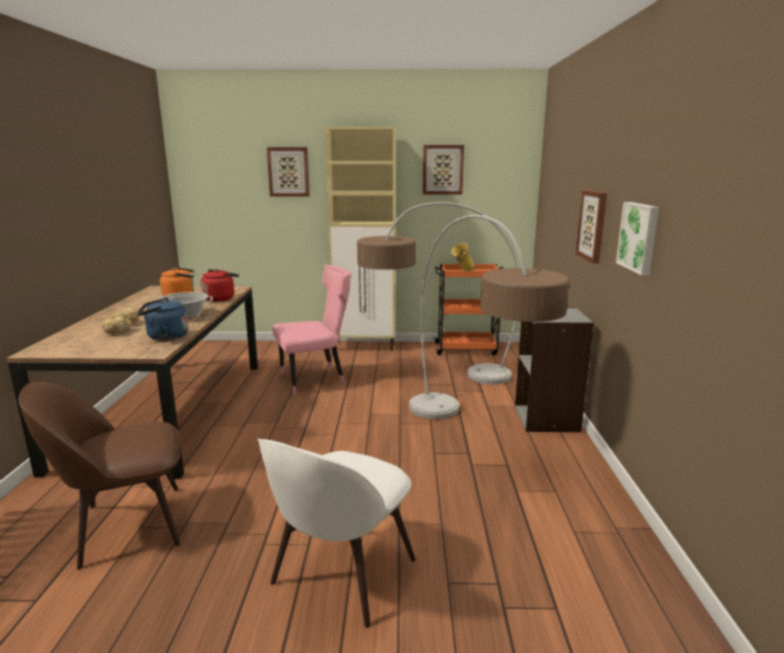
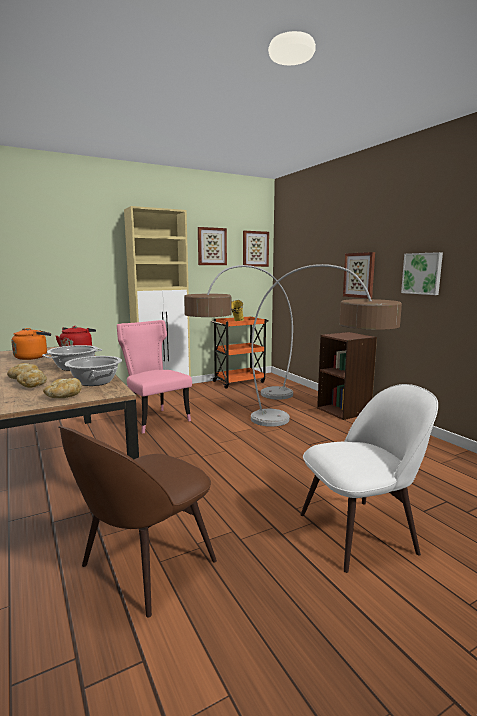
camera: 30 degrees left, 5 degrees down
blue kettle [137,298,189,341] -> cooking pot [65,356,122,386]
white chair [257,439,416,628] -> white chair turned 105 degrees counterclockwise [300,384,438,573]
picture [267,147,310,196] -> picture moved to [243,231,269,267]
pink chair [272,265,351,395] -> pink chair turned 75 degrees counterclockwise [117,320,192,434]
grey bookcase [515,307,594,432] -> brown bookcase [317,332,377,420]
none -> bread [43,378,82,398]

